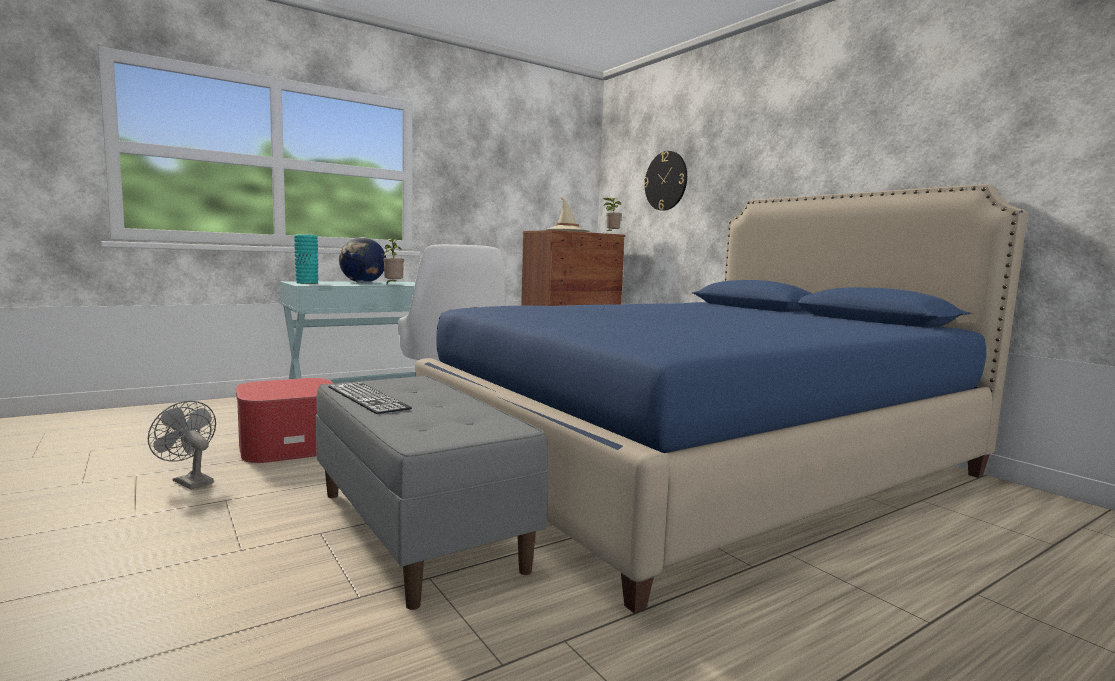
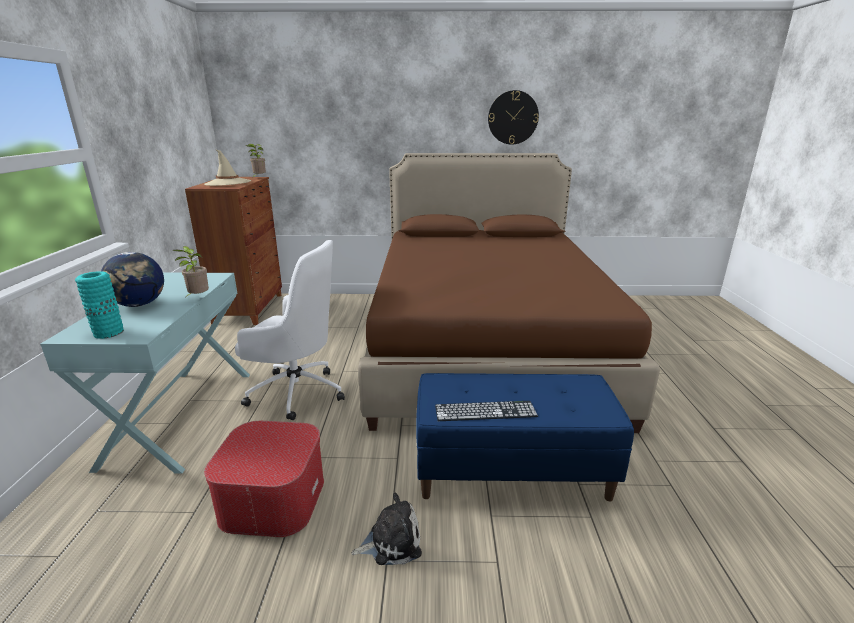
camera: 55 degrees left, 15 degrees up
grey fan [148,401,216,490] -> none
grey bench [316,376,548,610] -> blue bench [416,373,634,501]
blue bed [415,184,1028,614] -> brown bed [358,153,660,433]
wall clock [644,151,687,211] -> wall clock moved to [488,90,539,145]
none -> plush toy [351,493,422,565]

